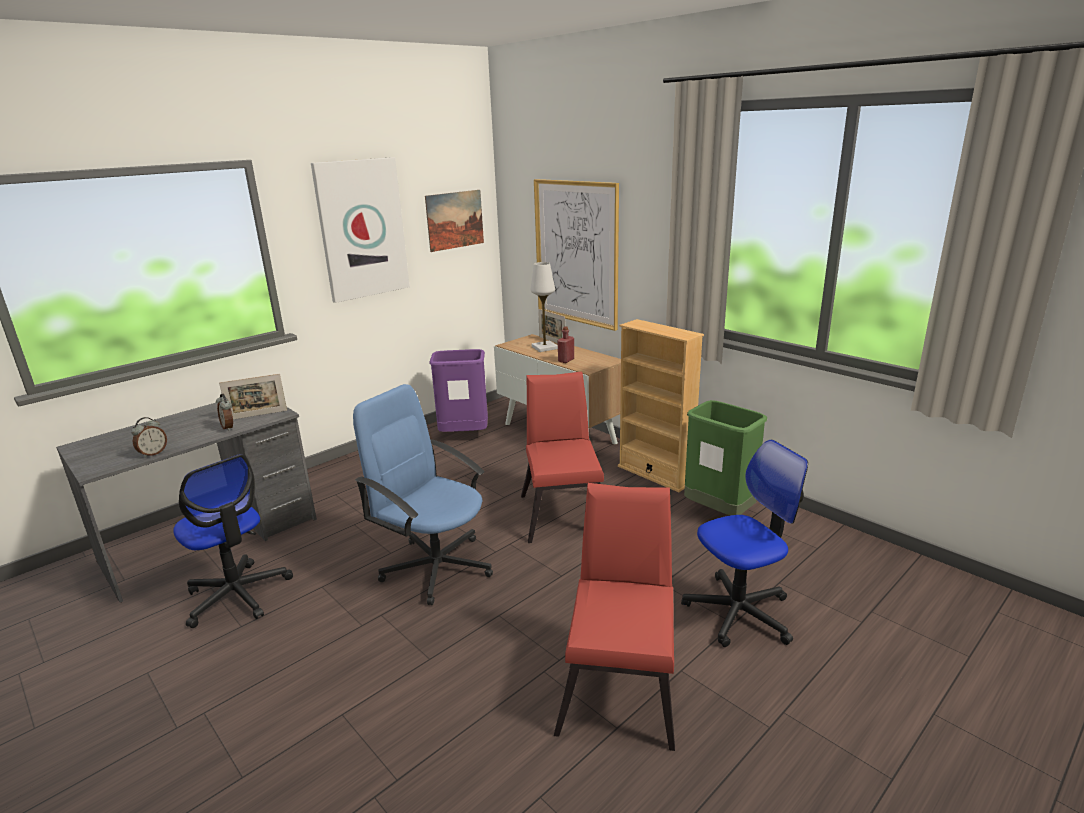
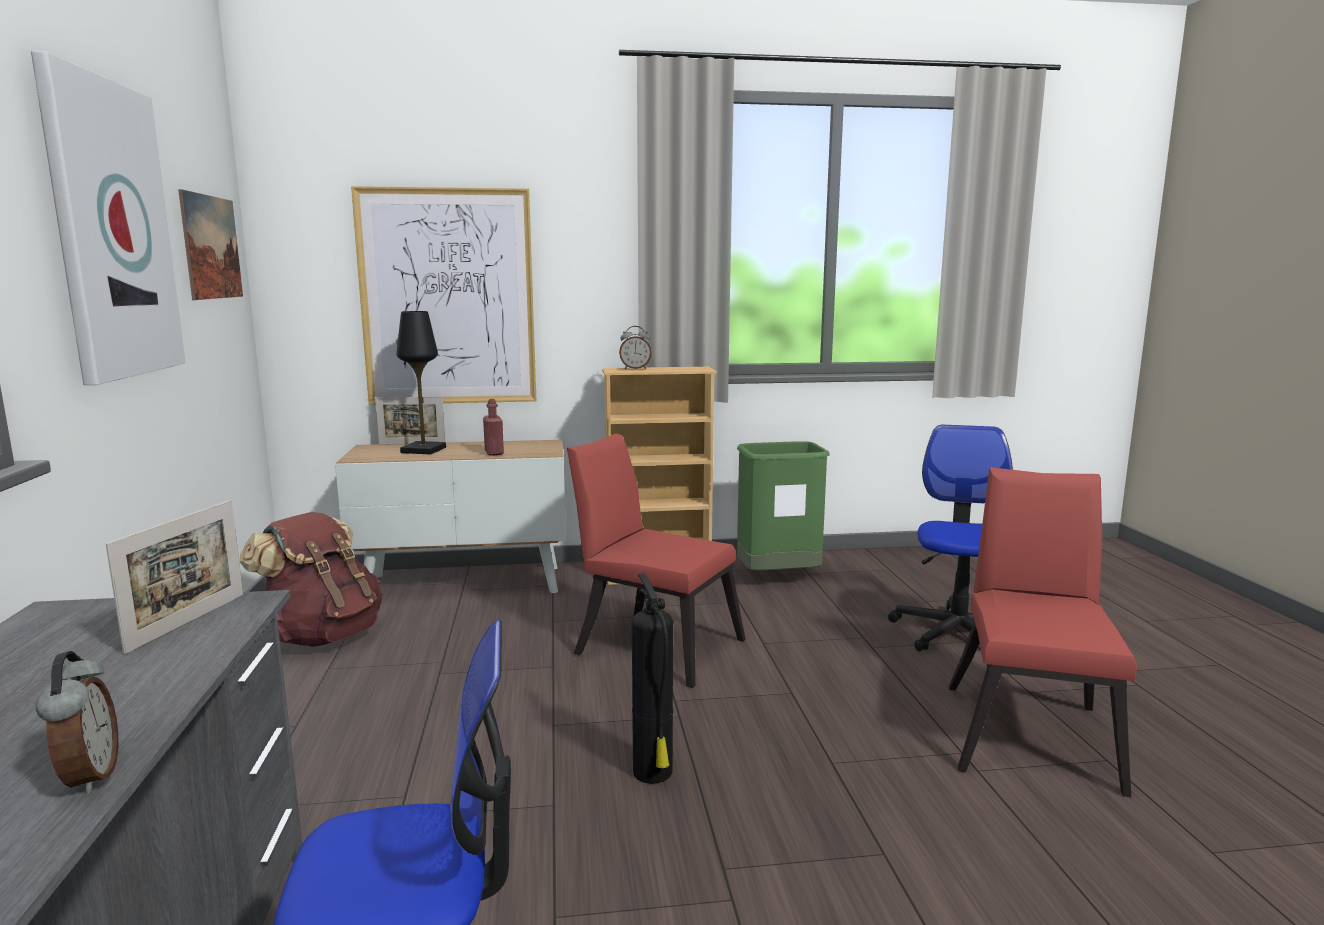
camera: 55 degrees left, 10 degrees down
alarm clock [216,394,233,431] -> alarm clock moved to [619,326,652,369]
blue office chair [353,384,493,605] -> fire extinguisher [632,573,673,784]
purple trash can [429,349,488,432] -> brown backpack [240,512,383,647]
white table lamp [531,262,558,352] -> black table lamp [397,311,446,455]
red chair [554,483,675,751] -> red chair turned 60 degrees clockwise [949,467,1137,797]

